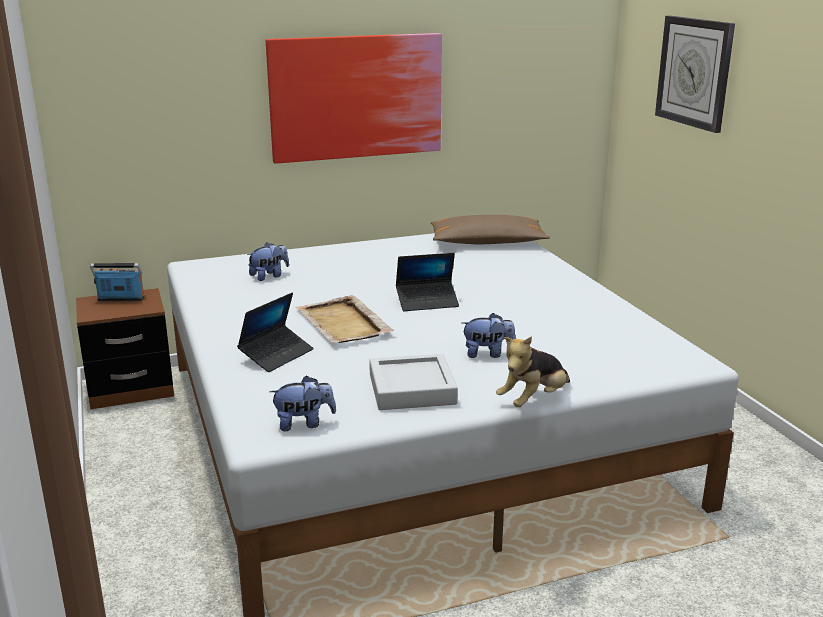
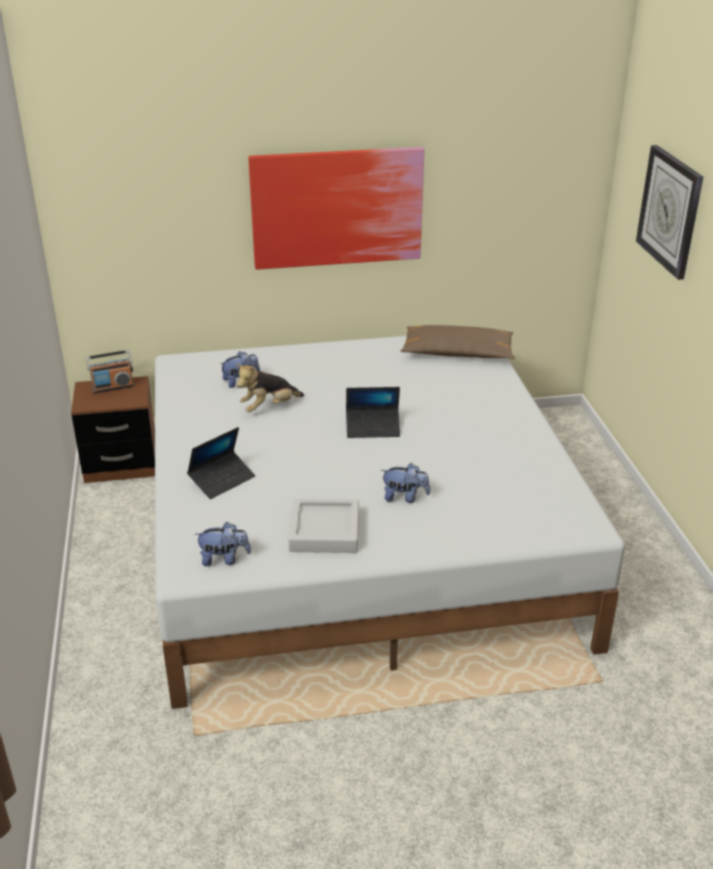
camera: 10 degrees right, 10 degrees up
radio [90,263,145,301] -> radio turned 150 degrees clockwise [86,350,134,393]
beige tray [295,295,394,343] -> none
plush toy [496,336,570,407] -> plush toy moved to [236,364,304,412]

